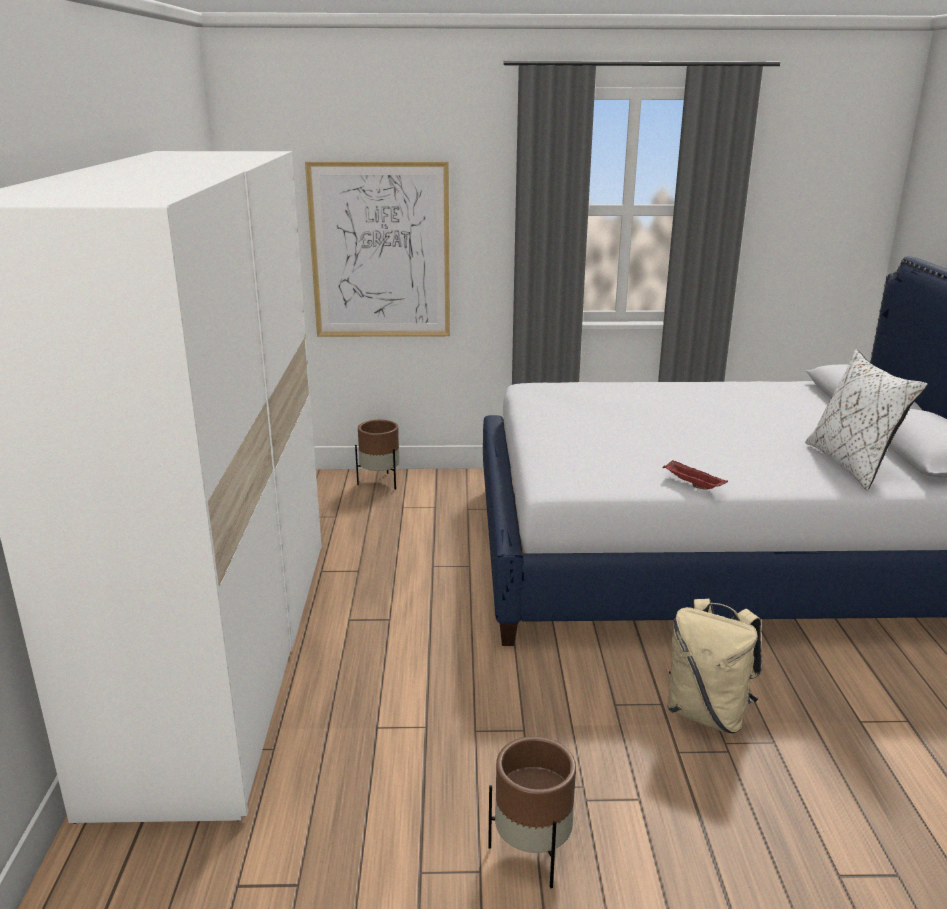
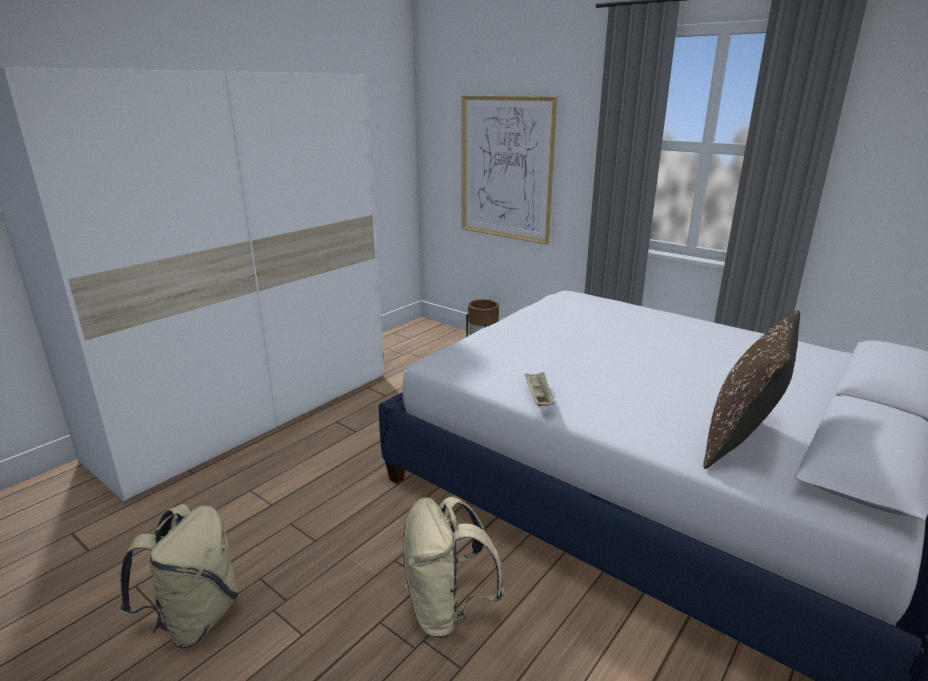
camera: 40 degrees right, 0 degrees up
brown planter [488,736,576,888] -> beige backpack [120,504,239,649]
red tray [663,460,728,490] -> beige tray [525,372,555,406]
white pillow [805,350,928,491] -> brown pillow [703,310,800,469]

